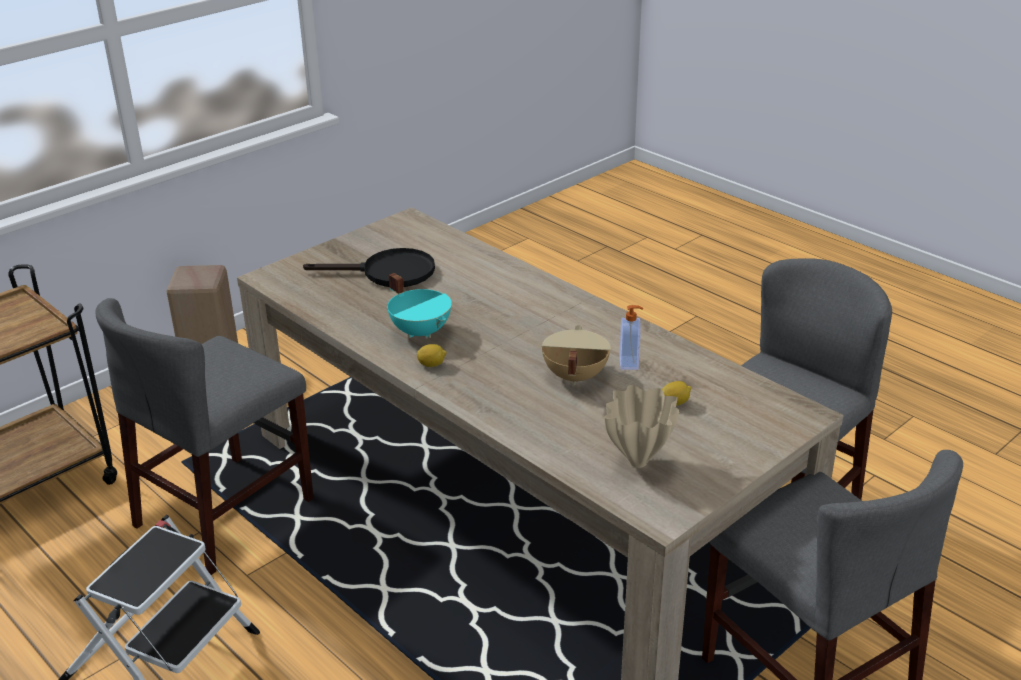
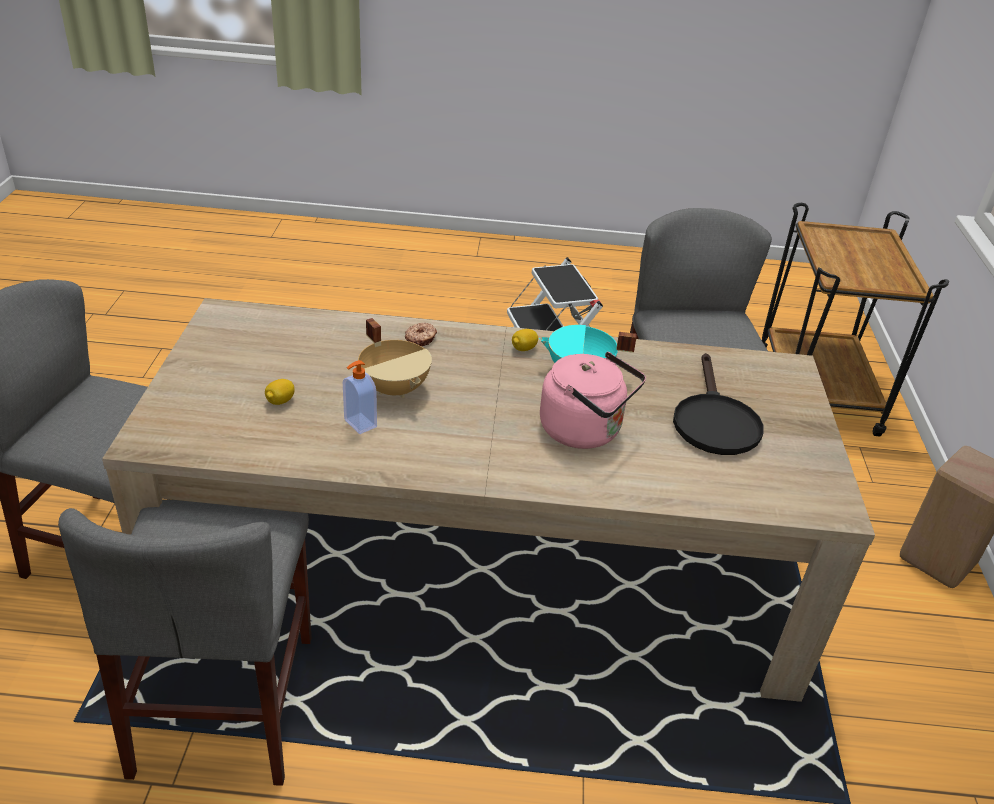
camera: 135 degrees right, 5 degrees up
black frying pan [303,248,435,287] -> black frying pan turned 45 degrees counterclockwise [673,353,764,455]
beige vase [604,385,680,468] -> none
none -> donut [405,323,437,346]
none -> pink kettle [540,352,646,449]

